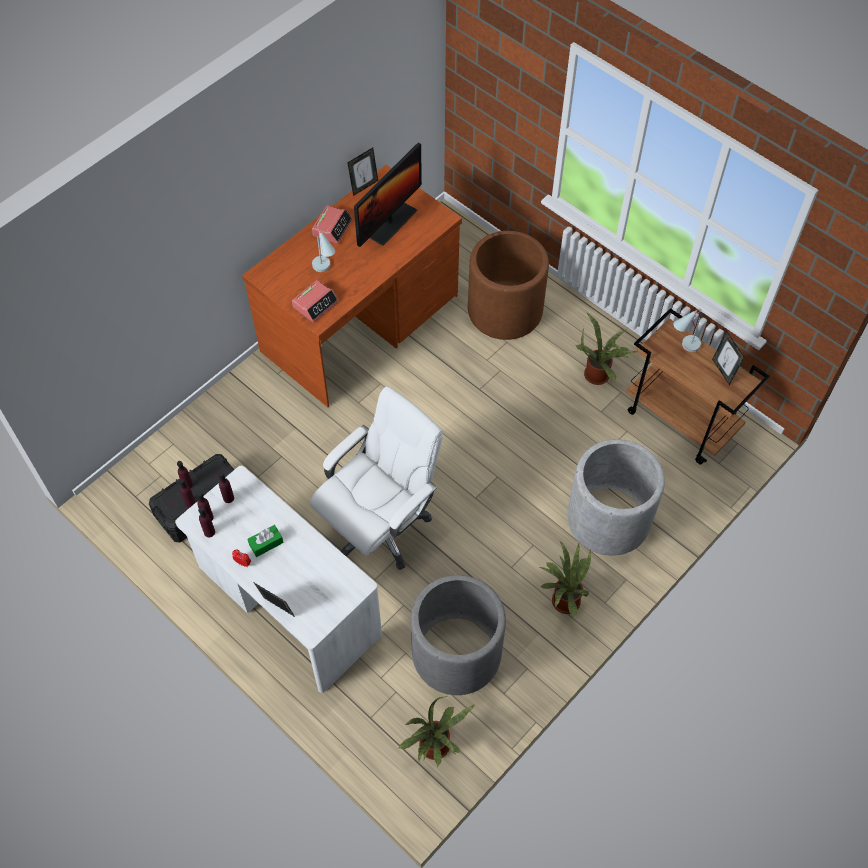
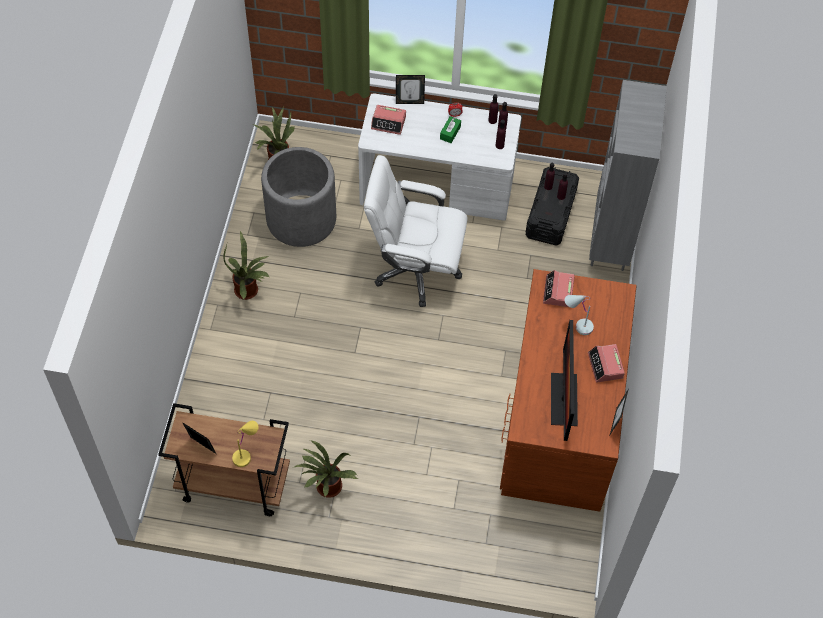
camera: 145 degrees right, 0 degrees up
white office chair [310,386,443,570] -> white office chair turned 90 degrees clockwise [364,155,468,307]
brown planter [468,231,549,340] -> none
grey planter [567,439,665,556] -> none
white table lamp [673,309,701,352] -> yellow table lamp [232,421,259,467]
none -> alarm clock [371,105,406,135]
none -> grey bookcase [589,80,667,271]

